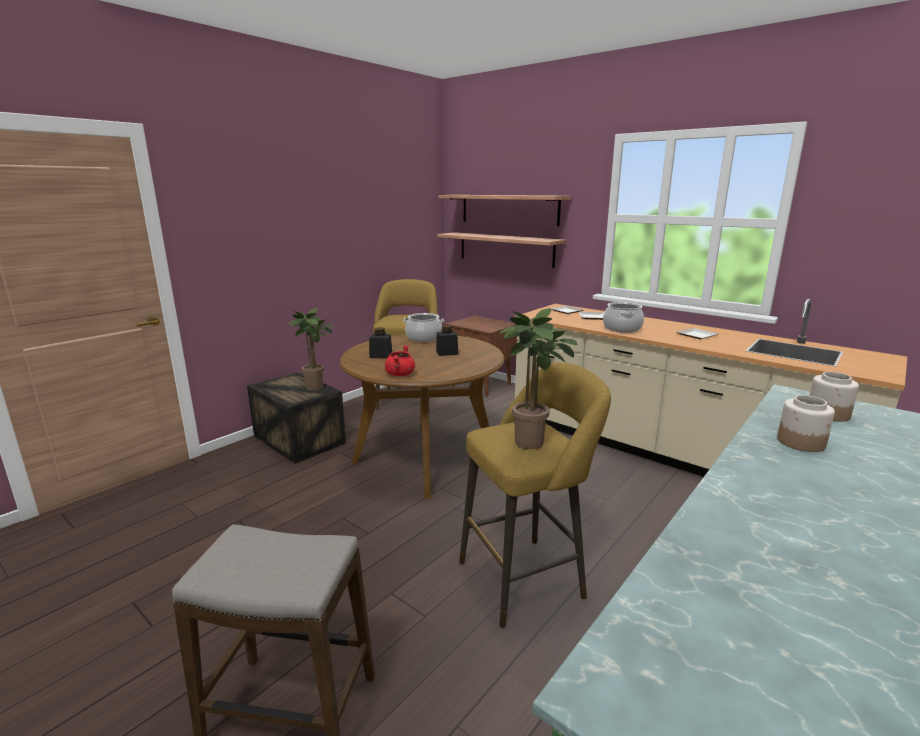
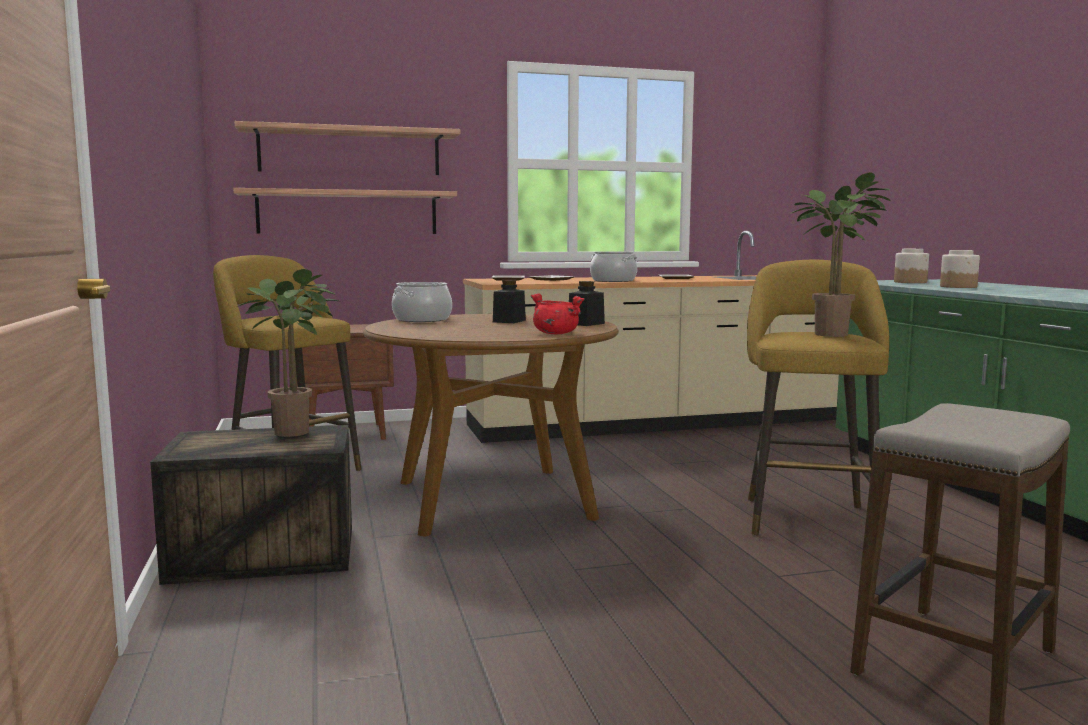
camera: 55 degrees left, 10 degrees down
black jar [369,328,392,359] -> black jar moved to [569,281,605,326]

